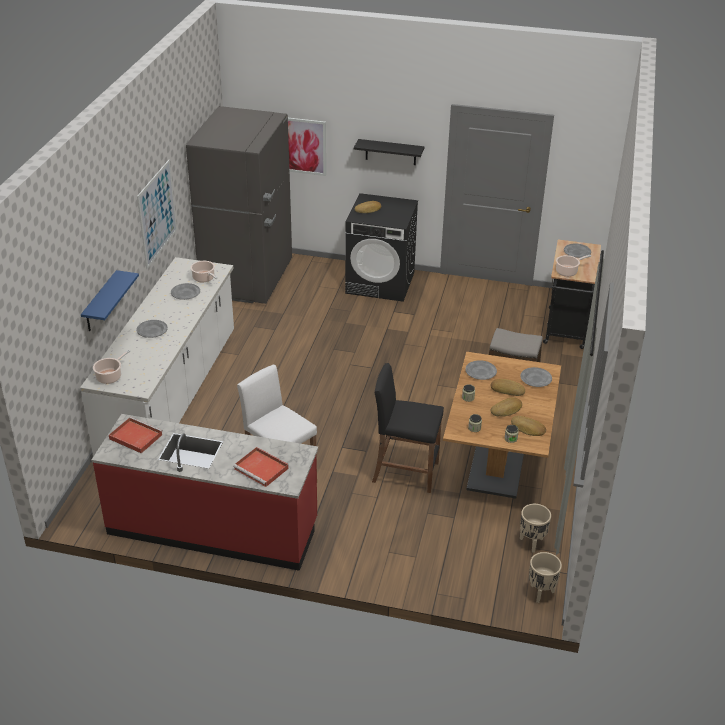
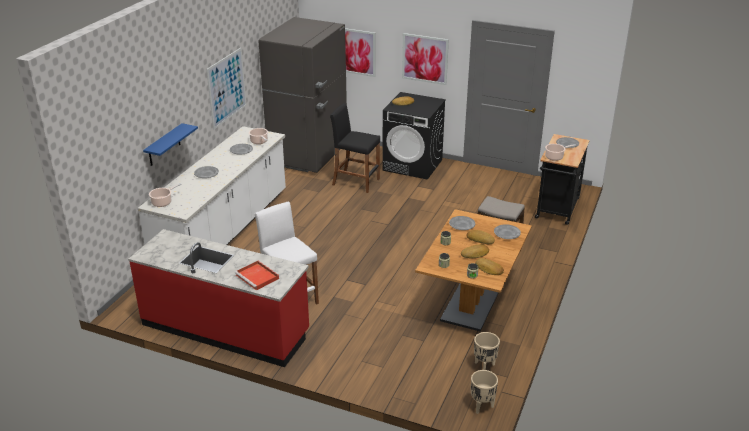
camera: 10 degrees right, 5 degrees down
red tray [109,417,163,453] -> none
black shelf [354,139,424,165] -> picture [402,33,449,85]
black stool [372,363,444,493] -> black stool moved to [330,103,380,193]

